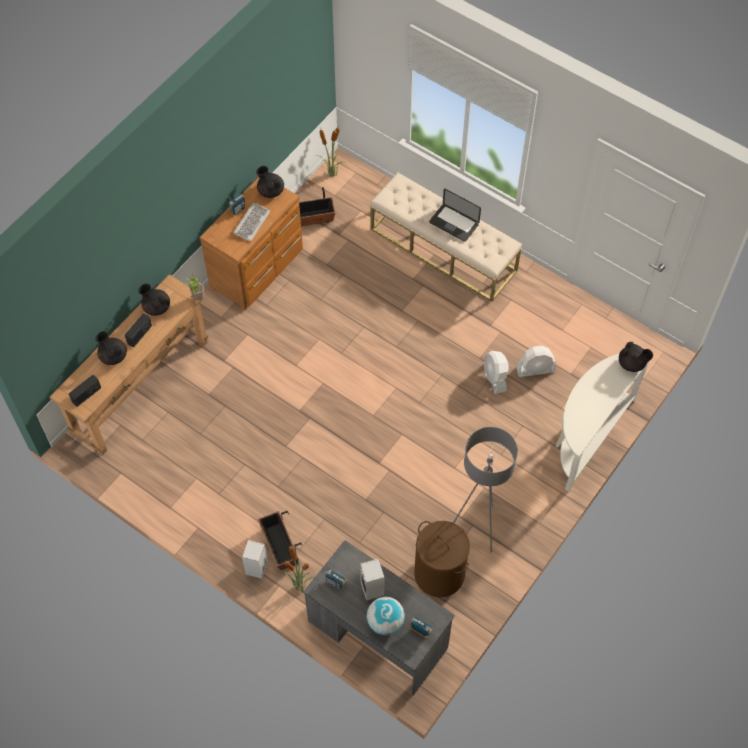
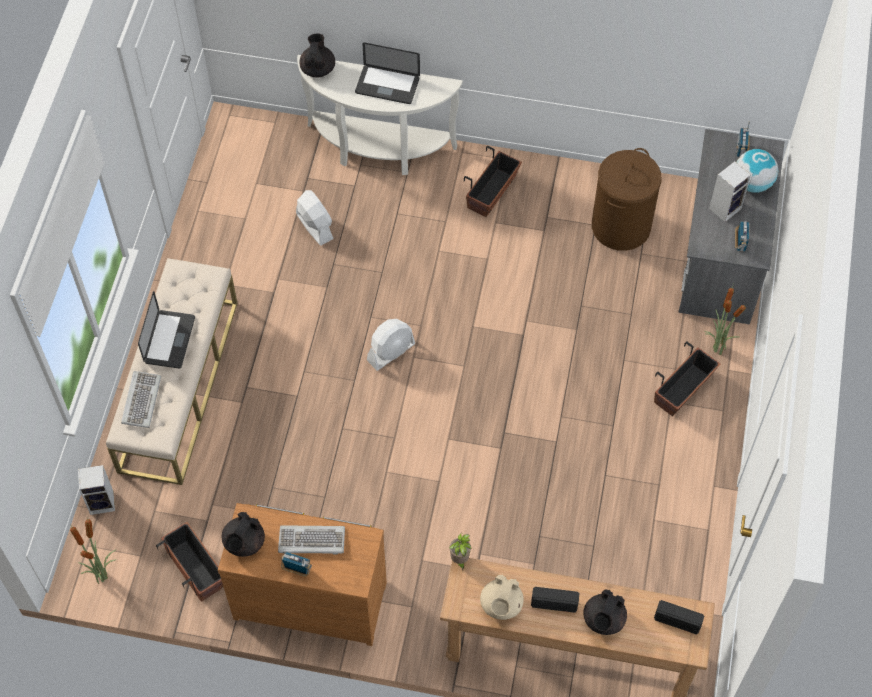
camera: 115 degrees left, 0 degrees up
black teapot [139,284,170,316] -> beige teapot [480,575,524,620]
speaker [242,540,268,579] -> speaker moved to [78,465,115,515]
grey floor lamp [453,427,518,553] -> none
white fan [484,351,509,394] -> white fan moved to [367,319,415,371]
none -> keyboard [121,371,161,428]
none -> laptop [355,42,420,104]
none -> planter [464,146,522,217]

